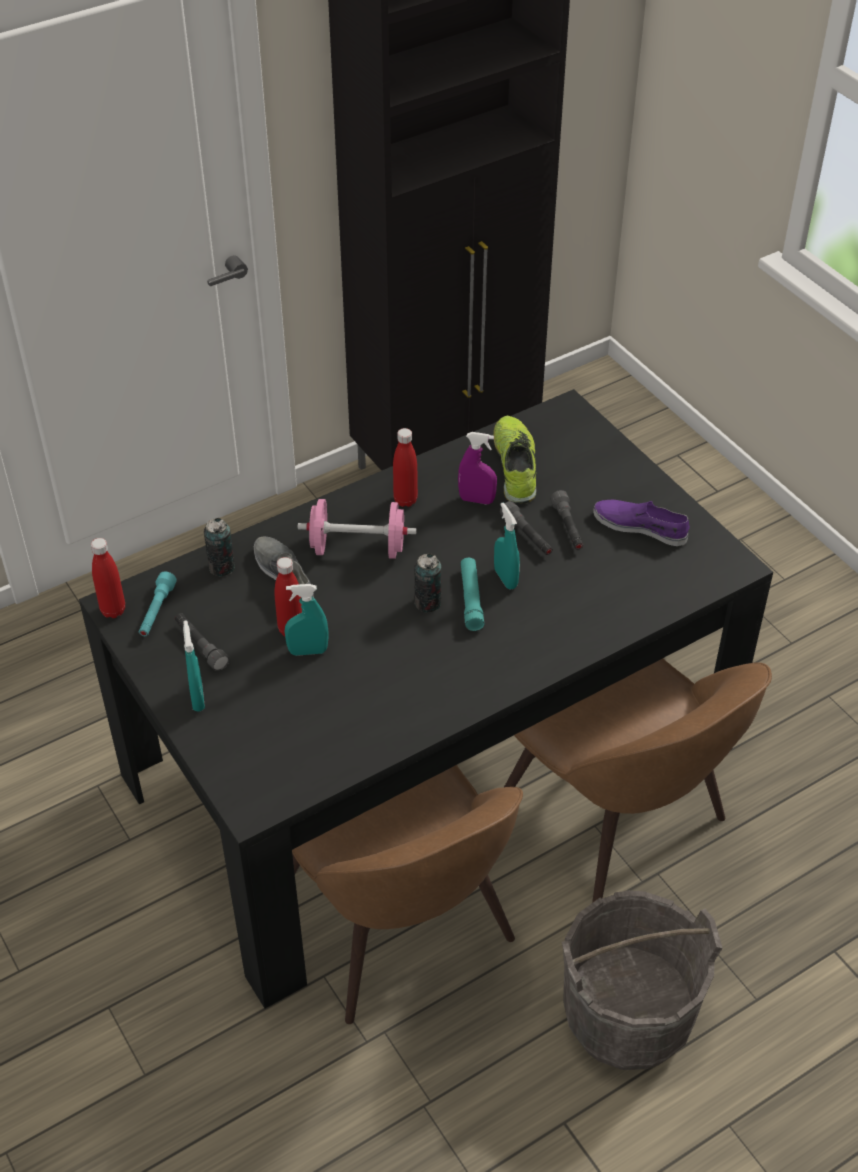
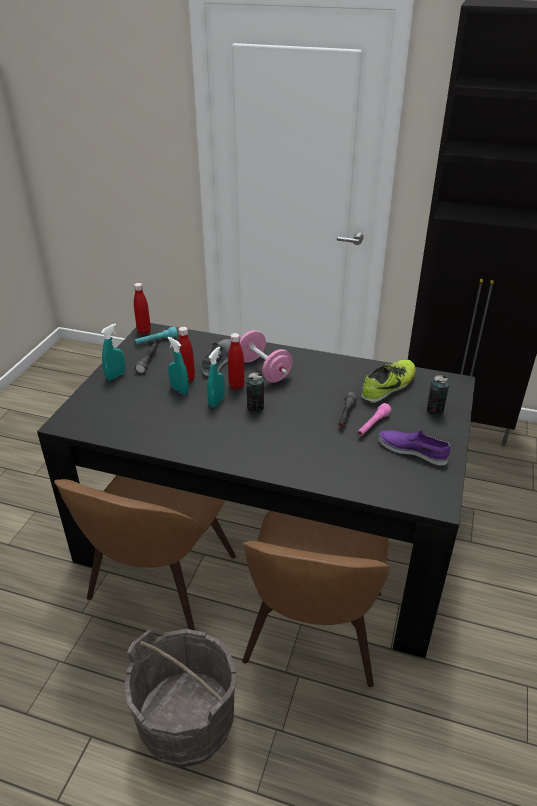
camera: 50 degrees right, 10 degrees down
can [204,518,235,576] -> can moved to [426,375,449,416]
red bottle [393,428,418,507] -> red bottle moved to [228,333,245,389]
purple spray bottle [458,432,497,504] -> none
turquoise flashlight [461,558,484,631] -> none
turquoise spray bottle [494,503,520,589] -> turquoise spray bottle moved to [207,347,225,407]
grey flashlight [550,490,583,550] -> pink flashlight [357,403,391,436]
purple shoe [593,499,690,546] -> purple shoe turned 45 degrees counterclockwise [378,430,450,466]

